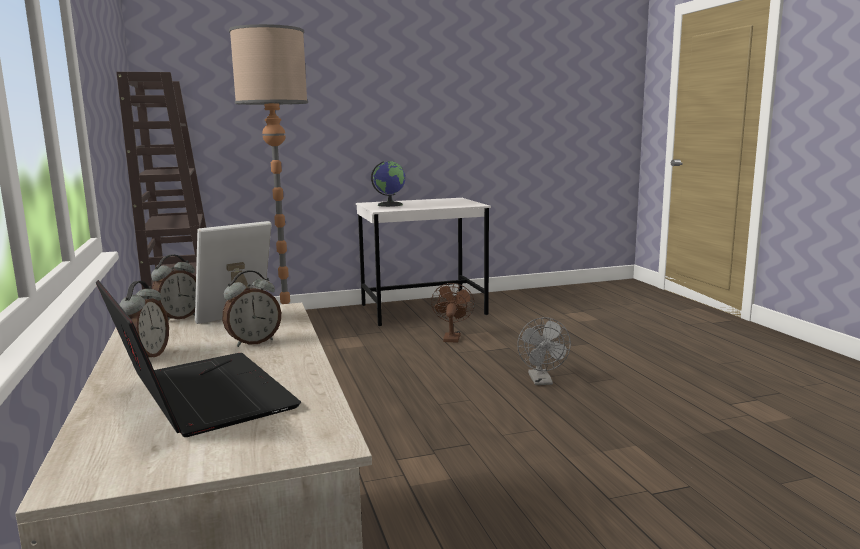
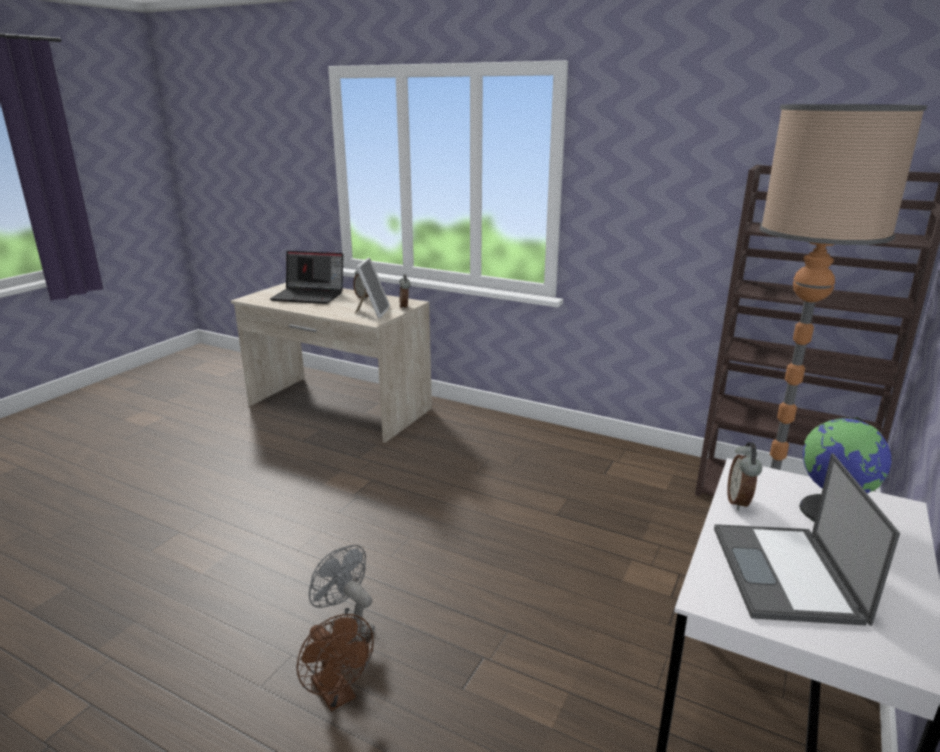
camera: 135 degrees right, 10 degrees up
alarm clock [222,270,281,347] -> alarm clock moved to [727,442,762,511]
brown fan [431,283,475,342] -> brown fan moved to [296,614,374,711]
none -> laptop [714,453,900,626]

